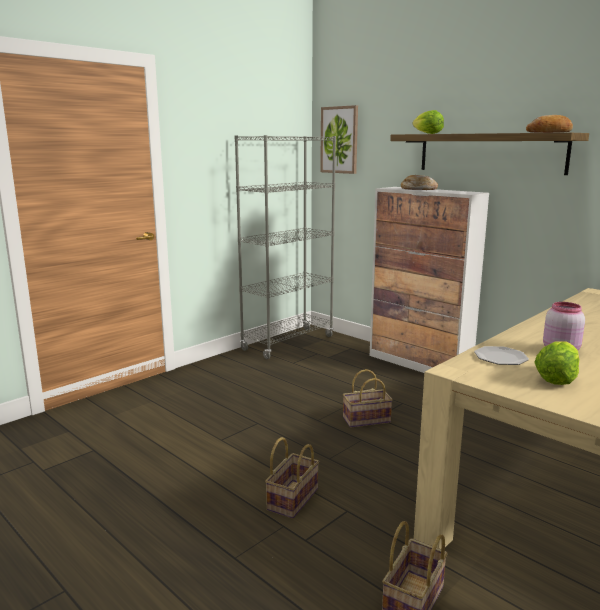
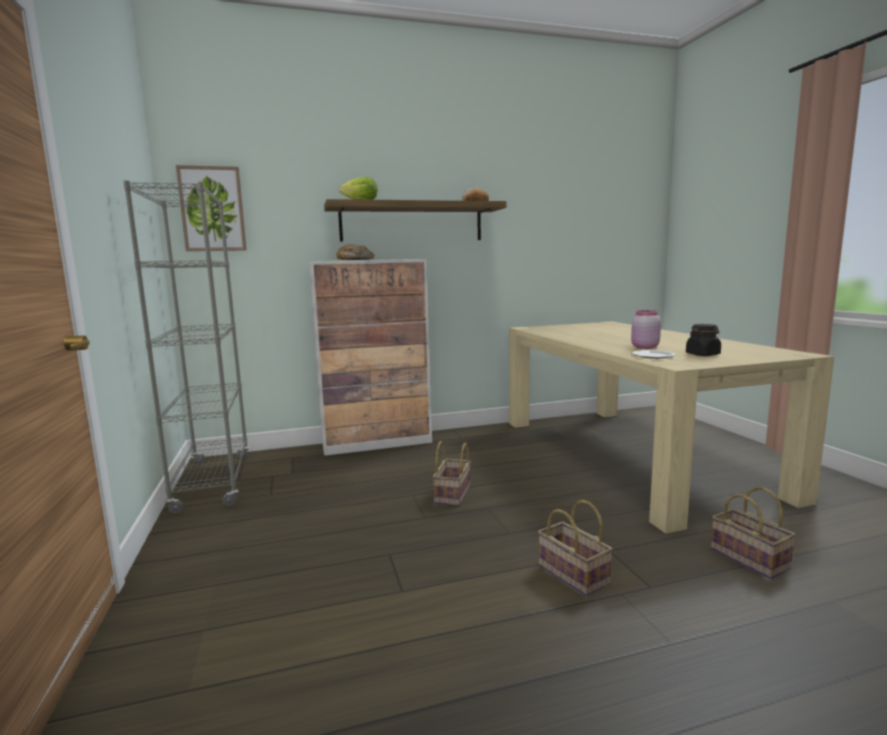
camera: 60 degrees left, 5 degrees down
lettuce [534,342,579,385] -> black jar [686,324,721,356]

